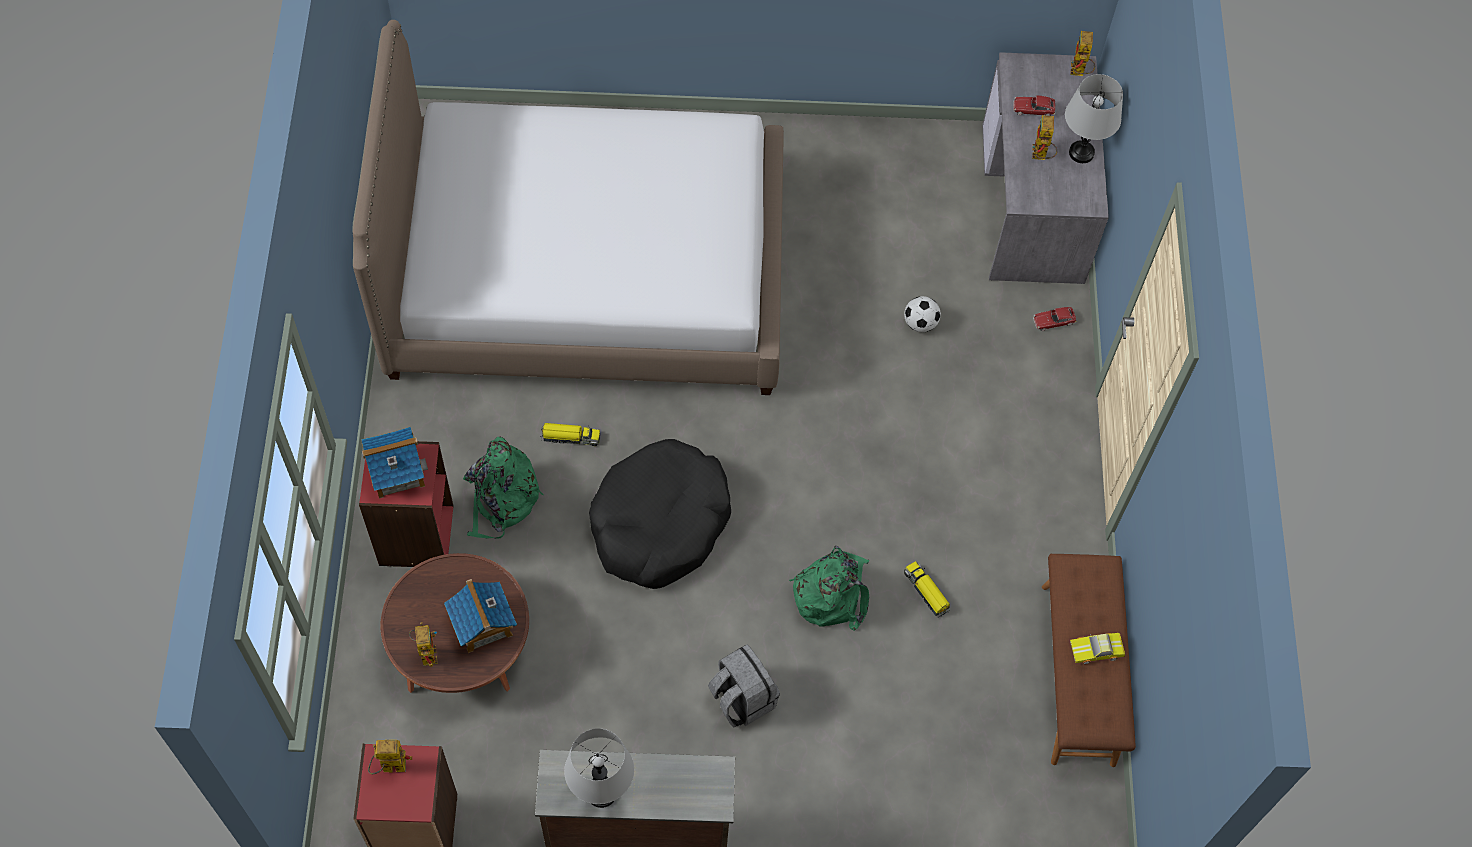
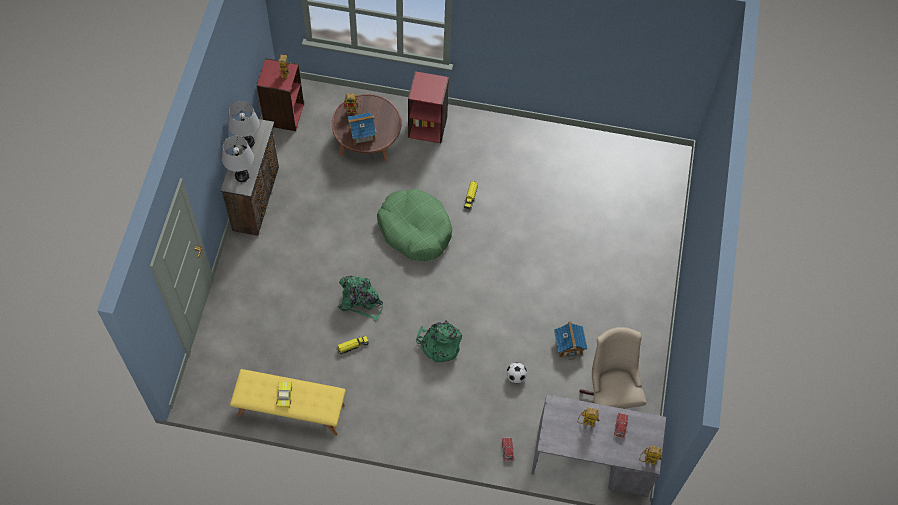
camera: 100 degrees right, 0 degrees up
bed [352,20,784,395] -> none
toy house [361,427,428,499] -> toy house moved to [554,321,588,360]
green backpack [463,437,544,539] -> green backpack moved to [416,321,462,363]
black dog bed [589,439,731,589] -> green dog bed [377,189,452,261]
grey backpack [708,644,780,727] -> none
brown bench [1042,554,1136,767] -> yellow bench [230,369,346,436]
grey table lamp [1065,74,1123,163] -> grey table lamp moved to [222,136,254,182]
none -> beige office chair [579,327,647,409]

